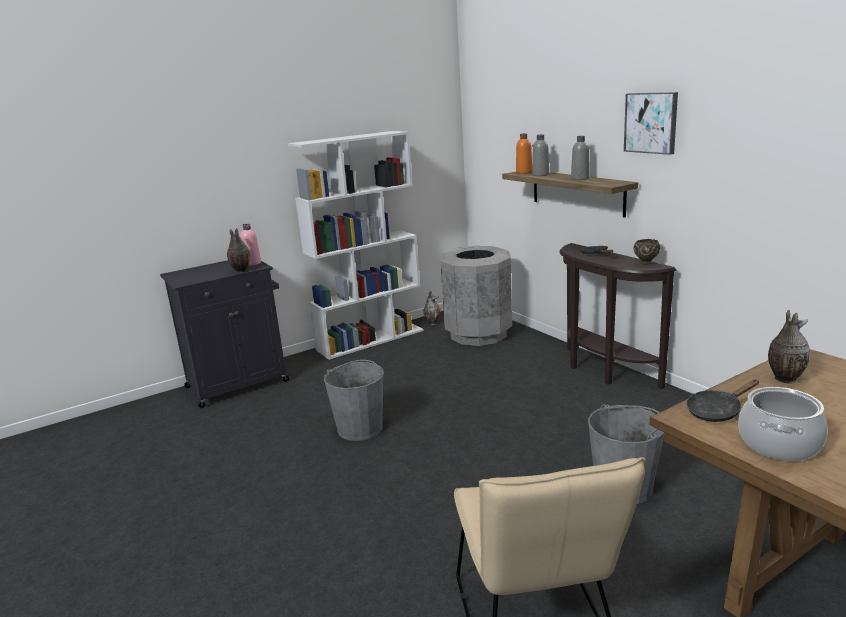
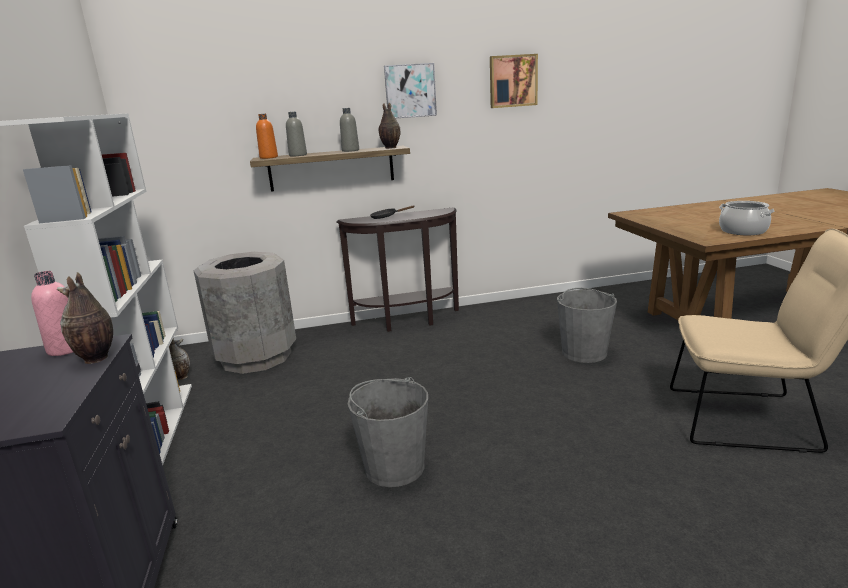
camera: 70 degrees left, 0 degrees up
brown bowl [634,239,660,265] -> none
black frying pan [686,379,759,422] -> none
vase [768,310,810,384] -> vase moved to [378,103,400,149]
none -> picture [490,54,538,108]

